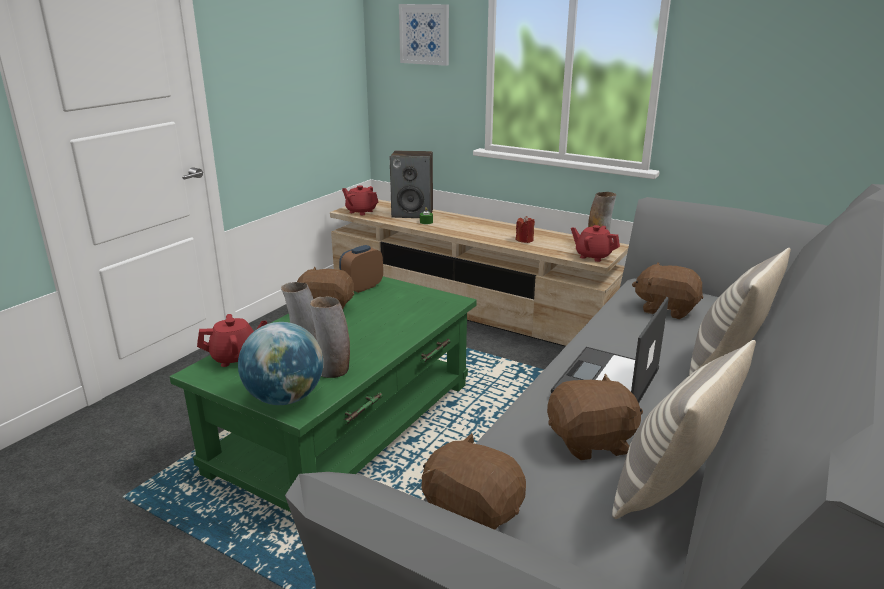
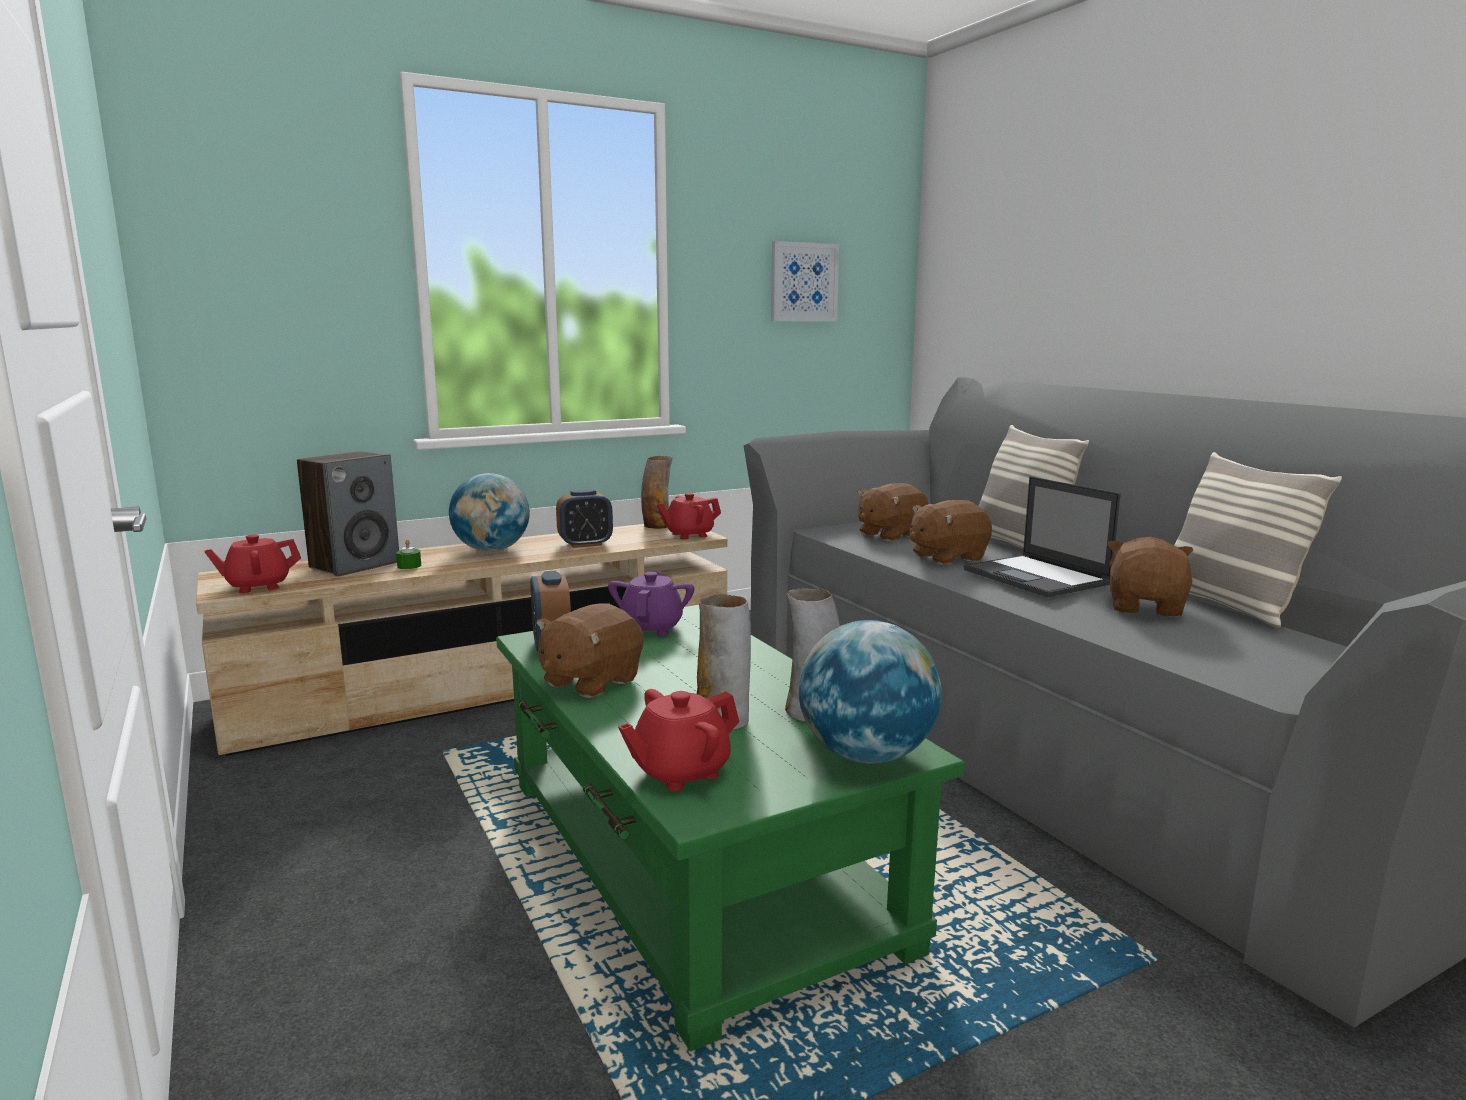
camera: 60 degrees left, 10 degrees down
red teapot [197,314,267,367] -> red teapot turned 135 degrees counterclockwise [618,689,739,791]
picture [399,4,449,66] -> picture moved to [771,241,839,321]
brown plush toy [421,433,526,530] -> brown plush toy moved to [910,500,992,565]
red candle [516,216,535,243] -> alarm clock [556,489,613,548]
none -> globe [449,473,530,552]
none -> purple teapot [608,572,694,636]

